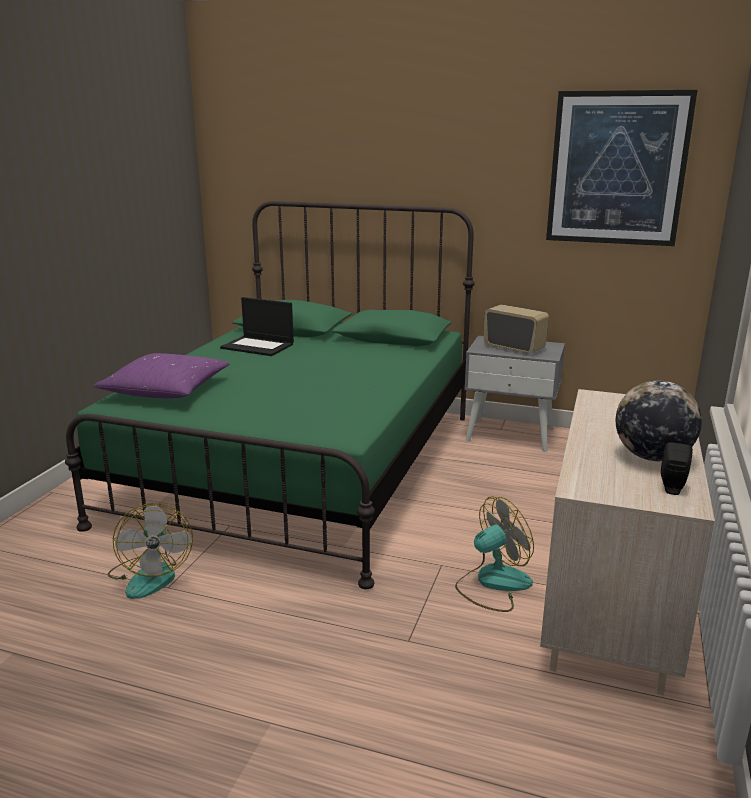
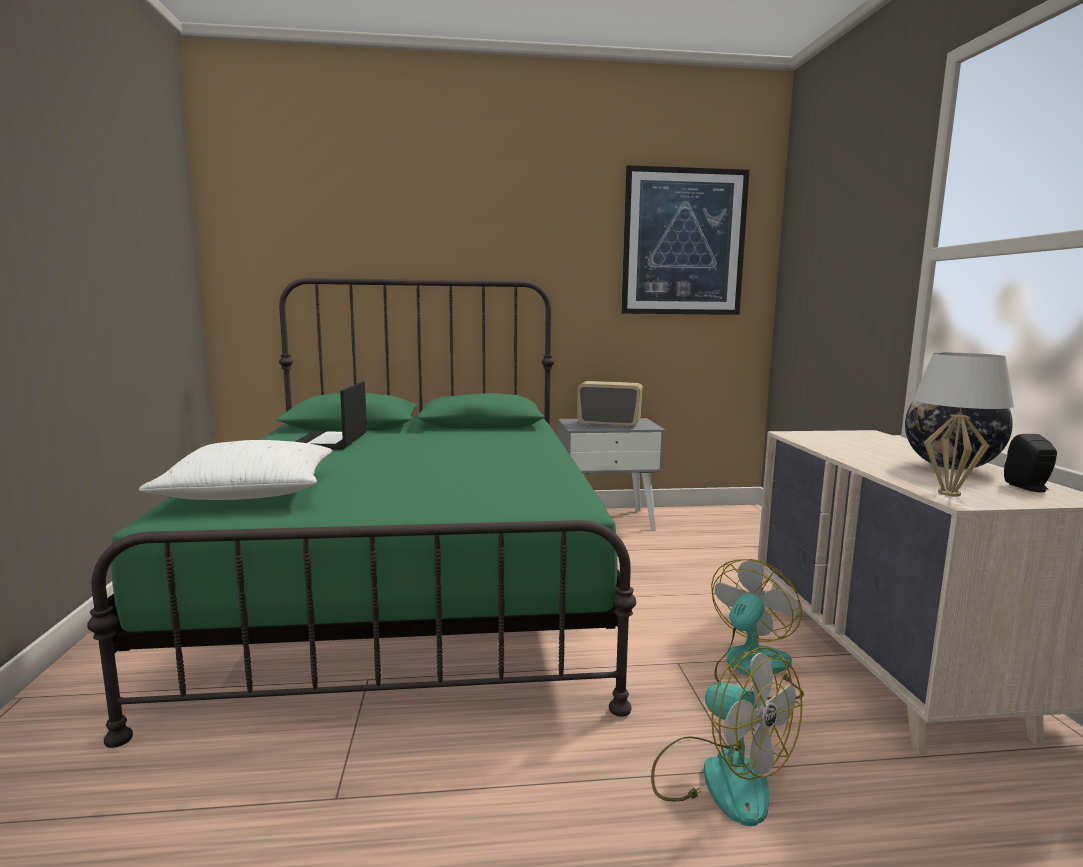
camera: 25 degrees left, 10 degrees down
purple pillow [93,353,230,398] -> white pillow [139,440,333,500]
fan [108,503,193,599] -> fan moved to [651,647,802,826]
laptop [220,297,294,356] -> laptop turned 90 degrees clockwise [295,382,367,450]
none -> white table lamp [914,353,1014,497]

